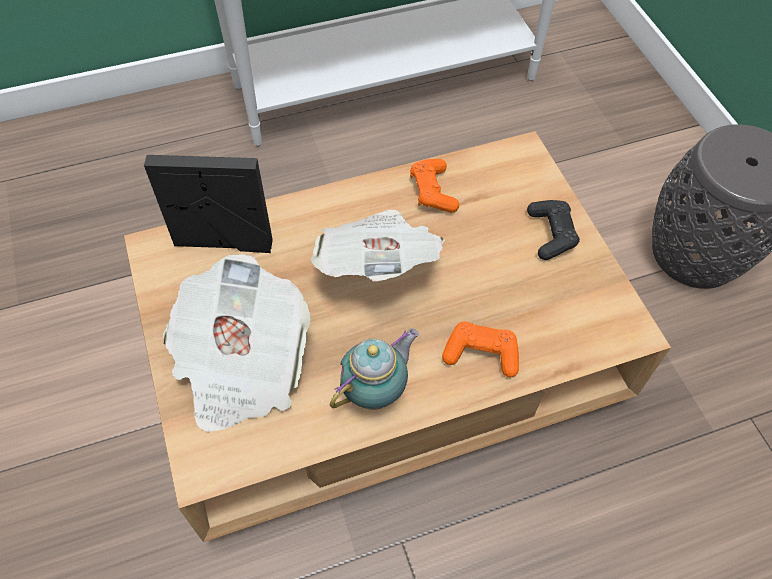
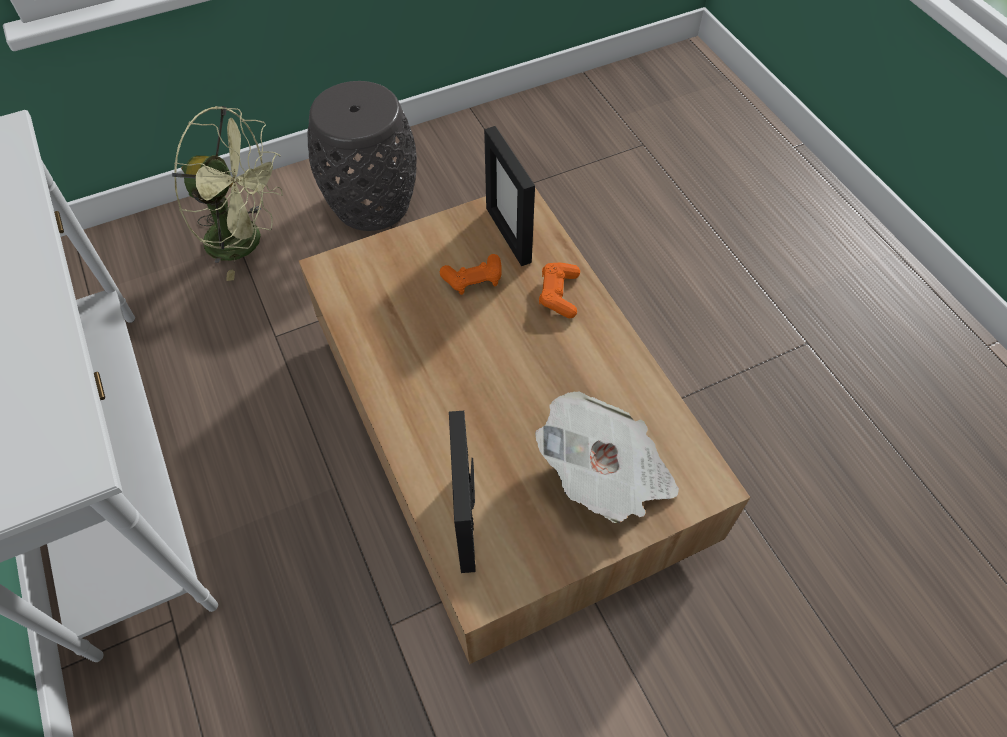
camera: 95 degrees left, 0 degrees up
newspaper [310,210,445,282] -> none
teapot [330,328,419,410] -> none
orange game controller [410,159,459,213] -> orange game controller moved to [440,254,502,295]
black game controller [527,200,580,260] -> none
none -> green fan [172,106,283,281]
none -> picture frame [484,126,535,266]

